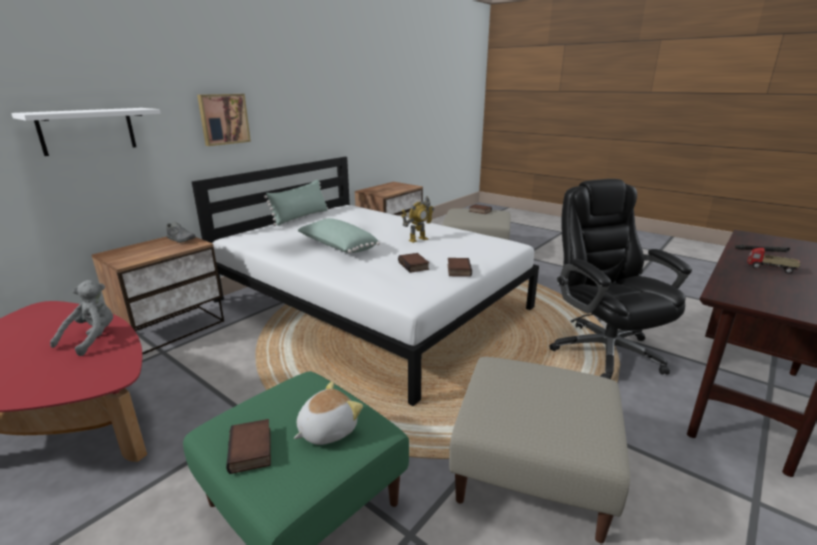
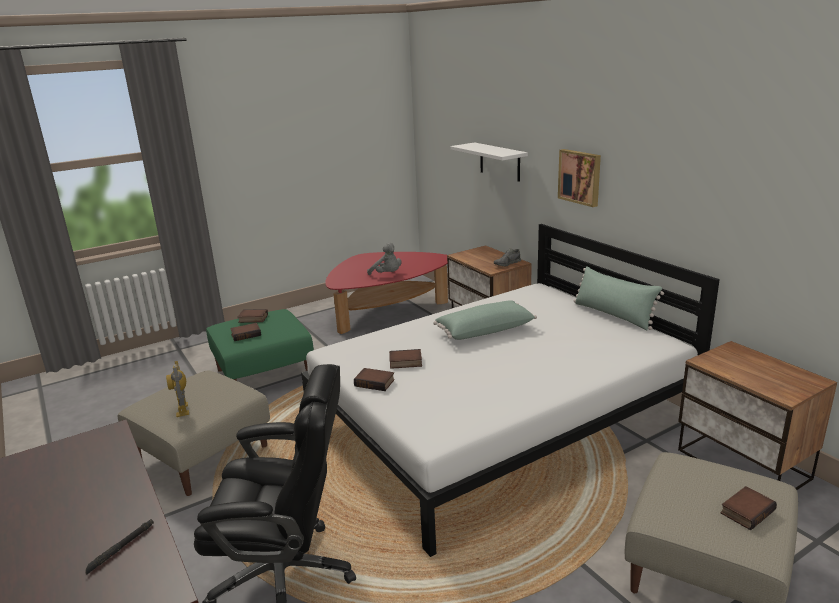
camera: 110 degrees right, 0 degrees up
plush toy [294,381,363,445] -> book [230,323,261,341]
toy robot [401,196,434,243] -> toy robot moved to [166,361,189,417]
toy truck [747,248,801,274] -> none

